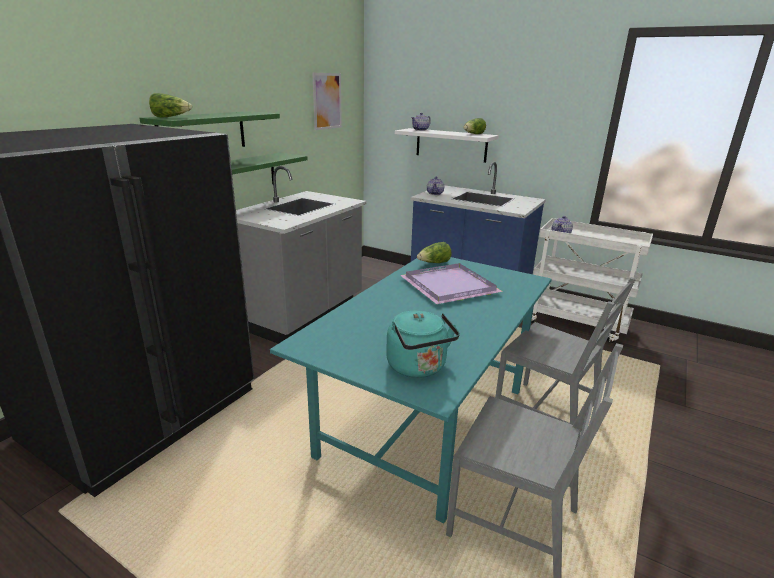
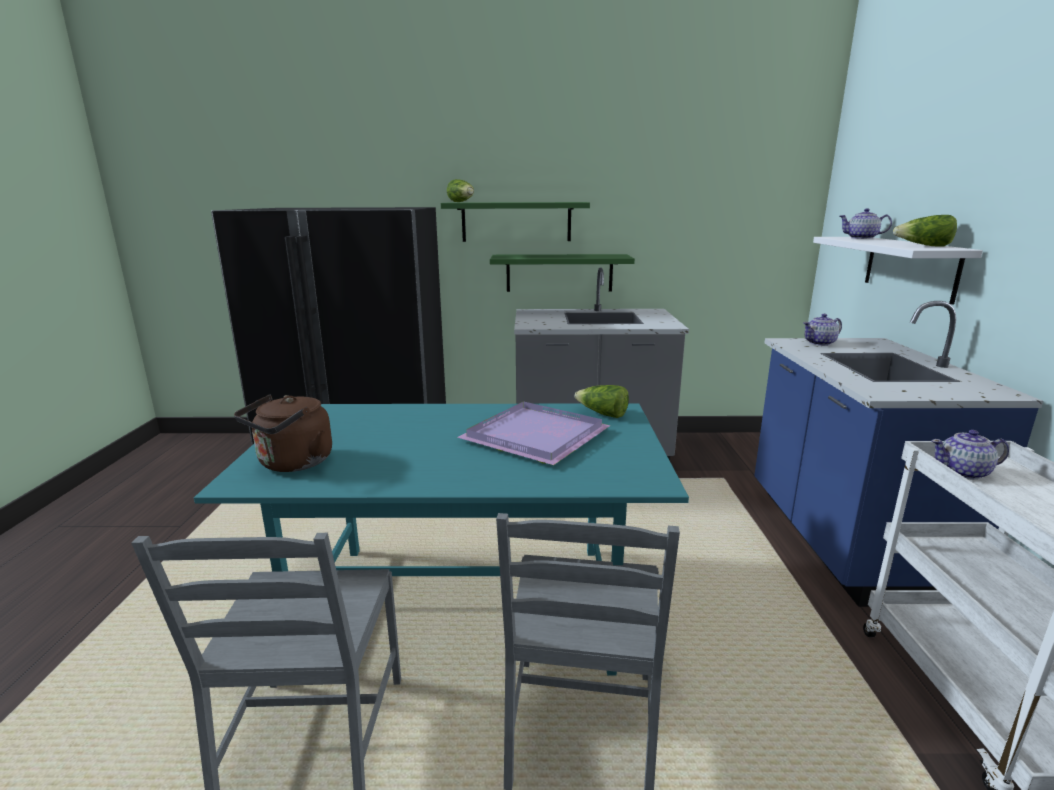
camera: 60 degrees right, 5 degrees down
picture [312,73,342,130] -> none
turquoise kettle [386,311,460,378] -> brown kettle [234,395,332,472]

